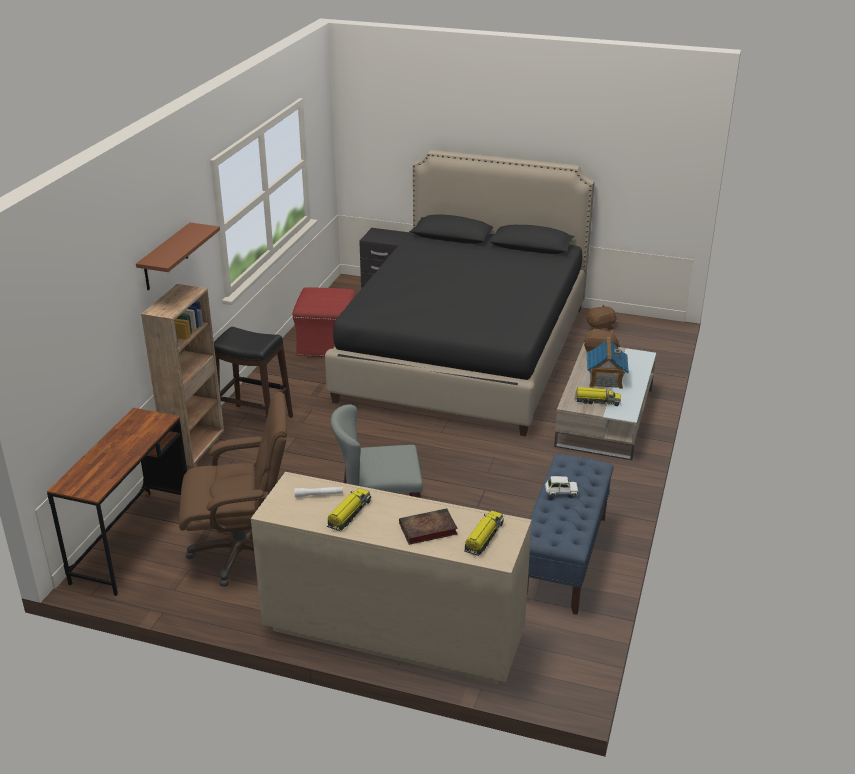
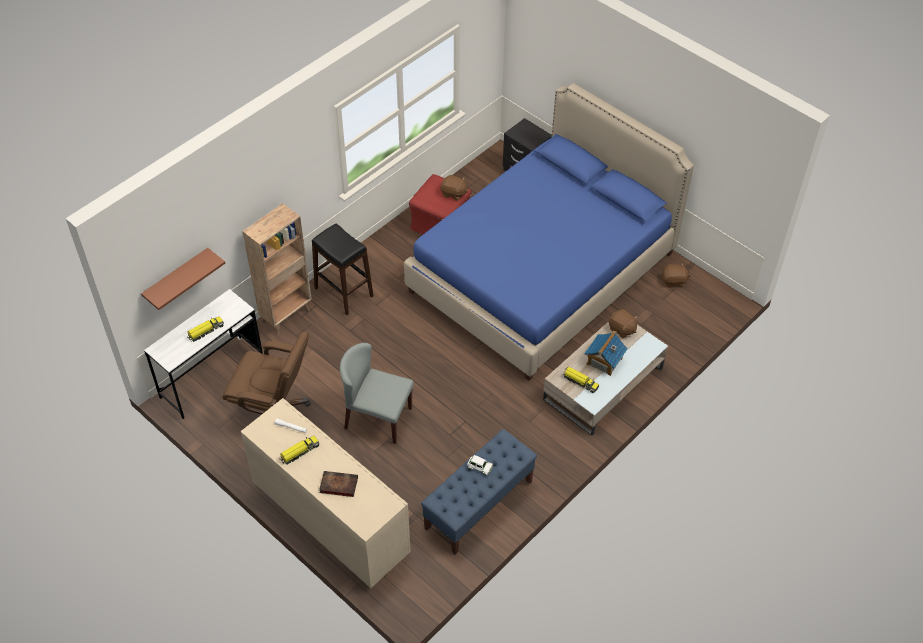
camera: 25 degrees right, 20 degrees up
brown desk [47,408,187,596] -> white desk [144,289,263,419]
brown shelf [136,223,220,290] -> brown shelf moved to [141,248,225,310]
black bed [325,150,595,437] -> blue bed [404,83,694,381]
toy truck [464,511,504,556] -> toy truck moved to [187,316,224,342]
none -> brown plush toy [441,175,468,201]

